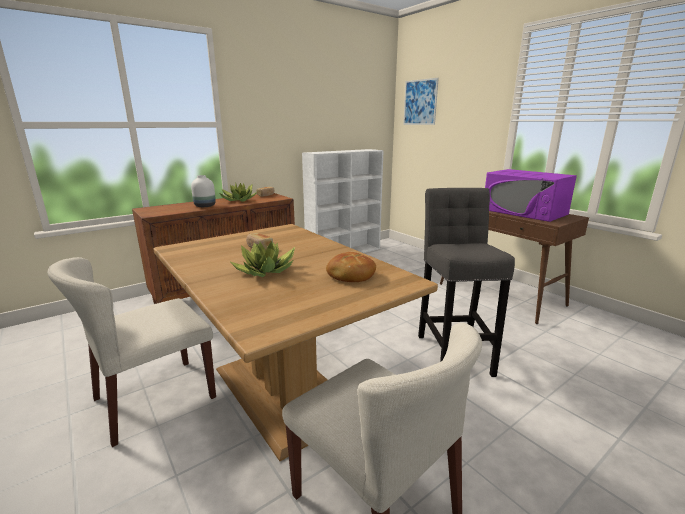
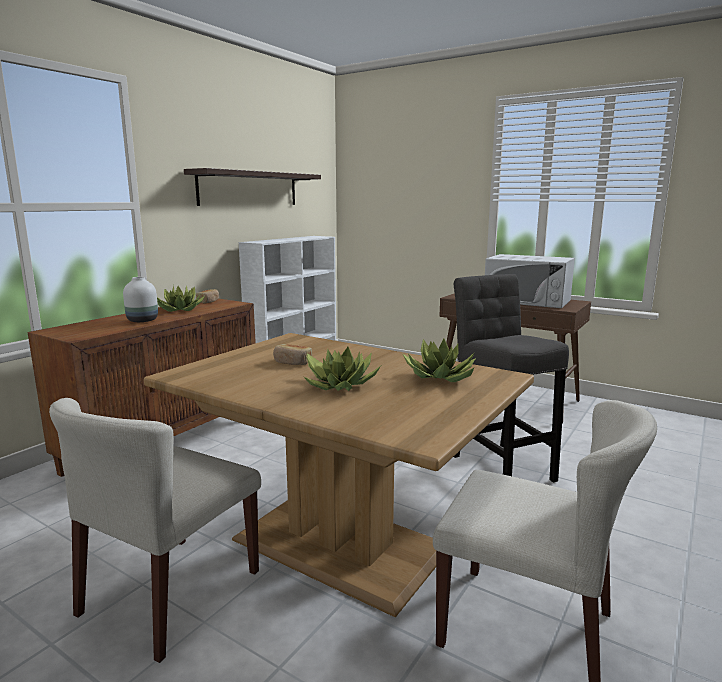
camera: 20 degrees left, 5 degrees down
bread [326,252,376,282] -> potted plant [403,339,476,382]
picture [403,78,439,125] -> none
purple microwave [485,169,577,222] -> white microwave [485,254,575,308]
none -> shelf [184,168,321,206]

